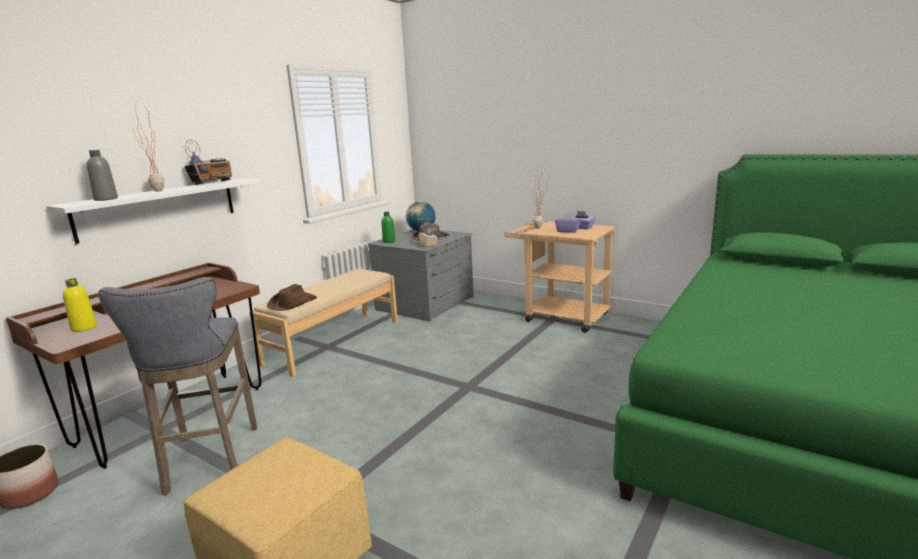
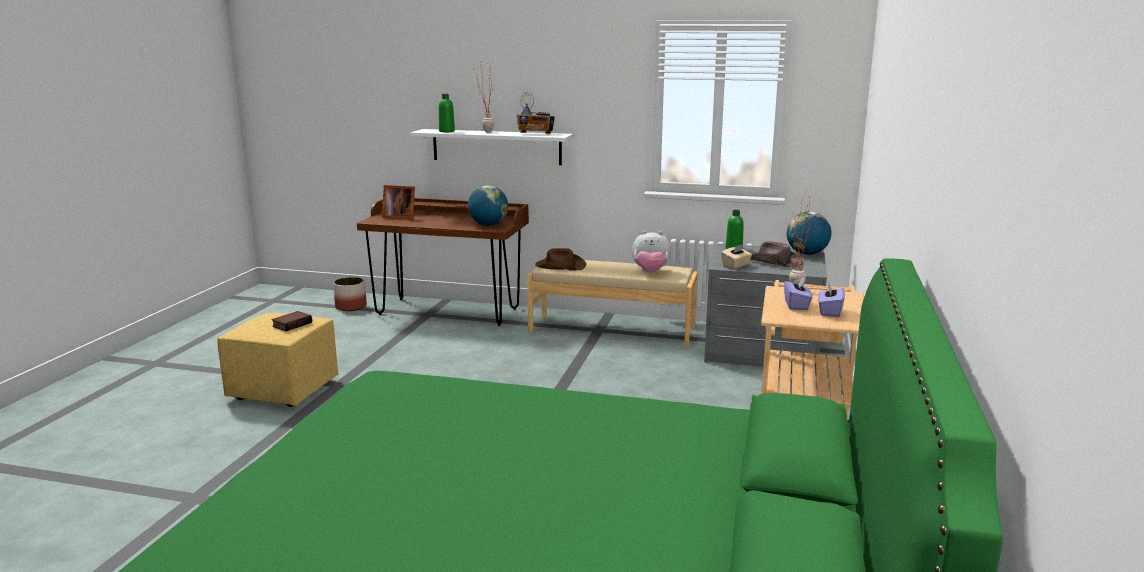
camera: 70 degrees right, 0 degrees up
yellow bottle [63,278,97,332] -> picture frame [382,185,415,220]
grey bottle [87,150,118,201] -> green bottle [439,94,455,132]
grey stool [99,277,257,496] -> none
none -> book [271,311,312,331]
none -> globe [468,185,508,226]
none -> plush toy [632,231,671,272]

